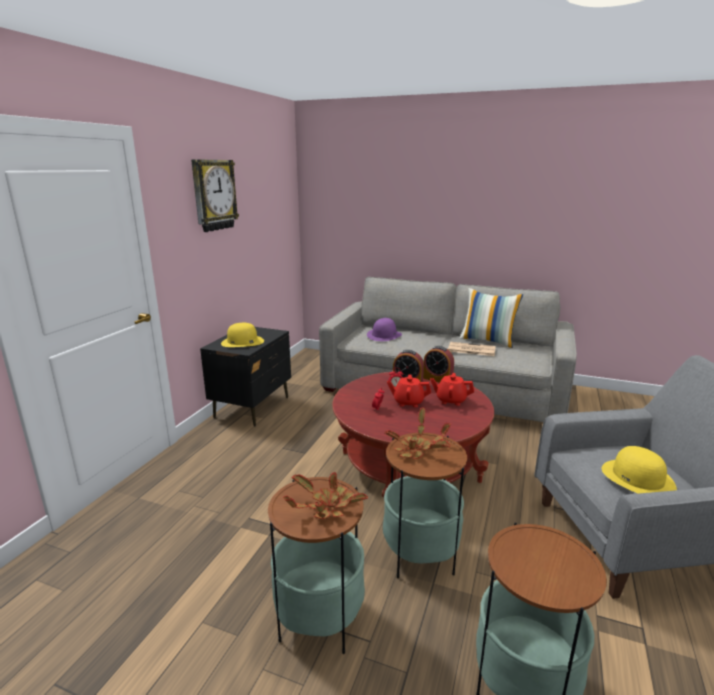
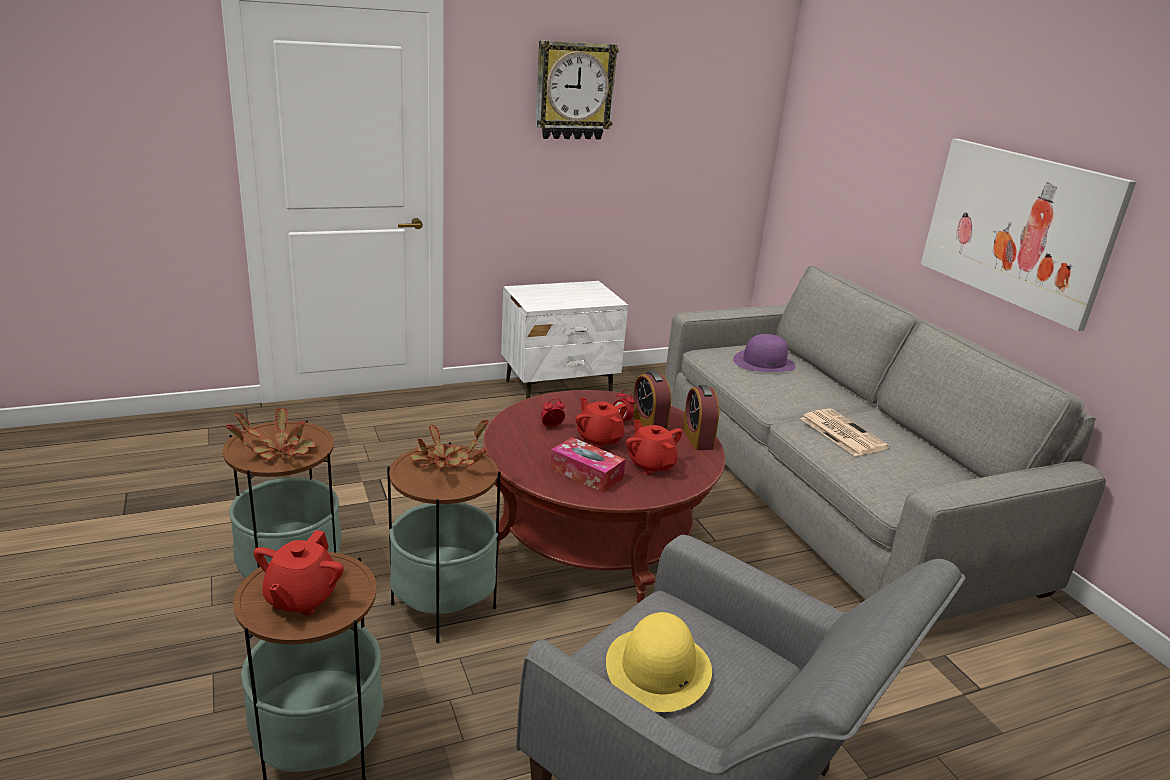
camera: 45 degrees right, 5 degrees up
black nightstand [200,327,291,426] -> white nightstand [501,281,628,399]
yellow hat [221,323,264,347] -> none
pillow [459,288,523,348] -> none
none -> red teapot [253,530,344,615]
none -> tissue box [550,437,625,493]
none -> picture [921,139,1136,331]

